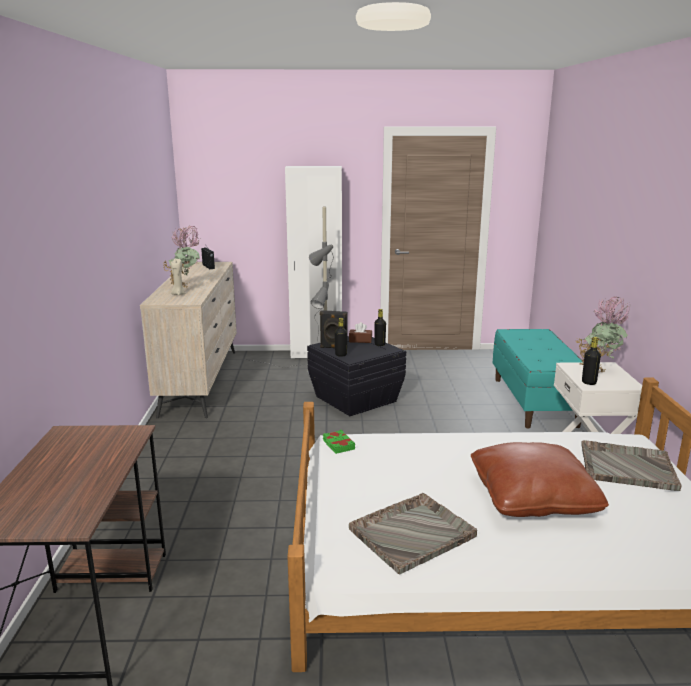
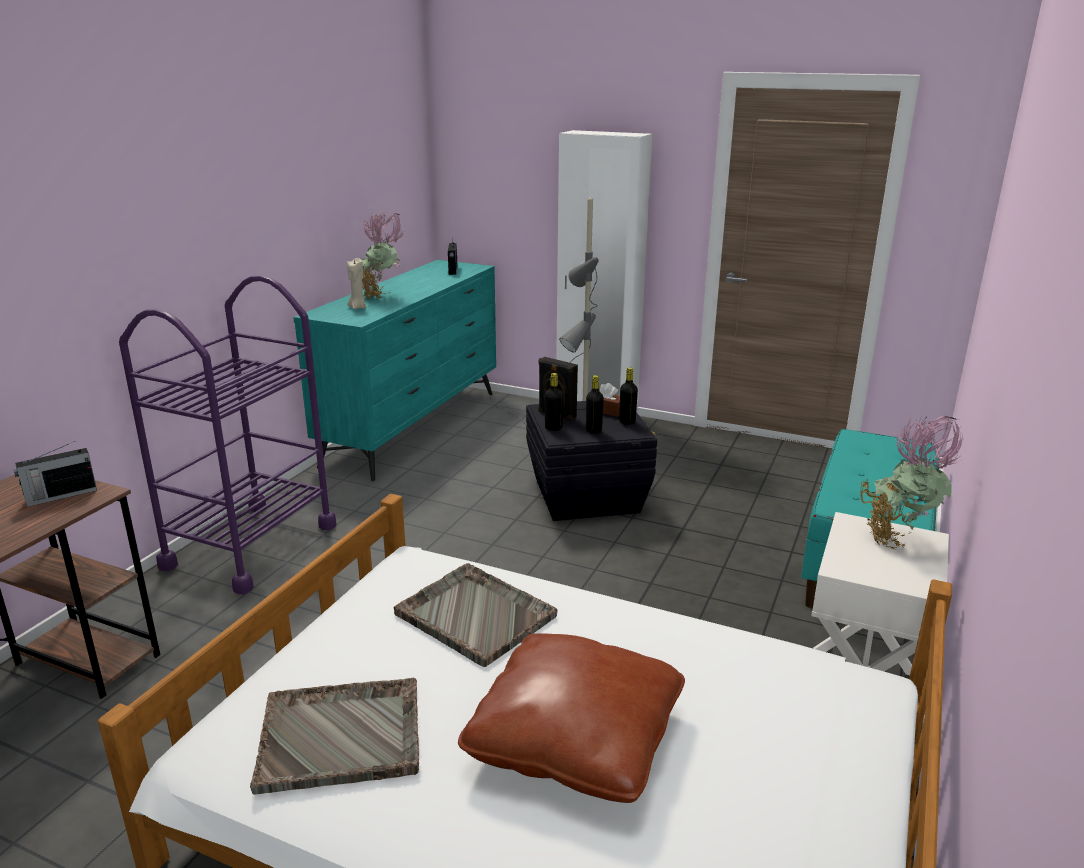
camera: 25 degrees right, 5 degrees up
beige dresser [140,262,237,419] -> turquoise dresser [293,260,496,481]
green book [323,430,355,454] -> none
grey tray [581,440,682,491] -> grey tray moved to [394,563,557,667]
black bottle [582,337,601,385] -> black bottle moved to [586,375,604,434]
none -> radio [14,441,97,507]
none -> purple cart [119,275,336,594]

